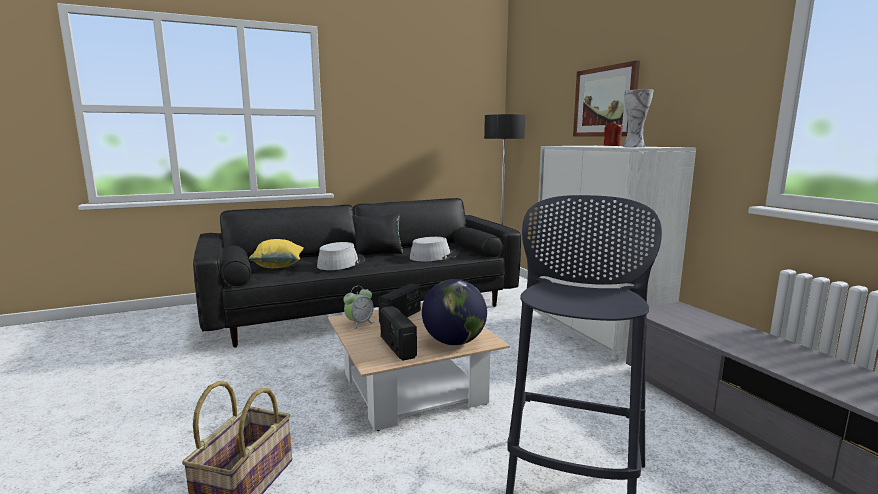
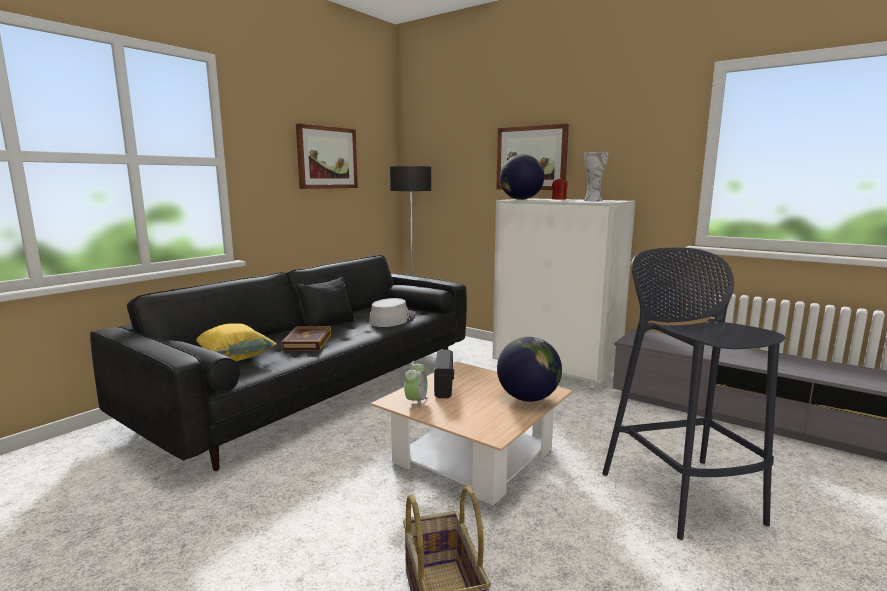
camera: 30 degrees left, 0 degrees up
grey hat [317,242,365,270] -> book [281,326,331,351]
radio [380,306,417,361] -> none
none -> picture [296,123,358,189]
none -> globe [500,154,544,200]

